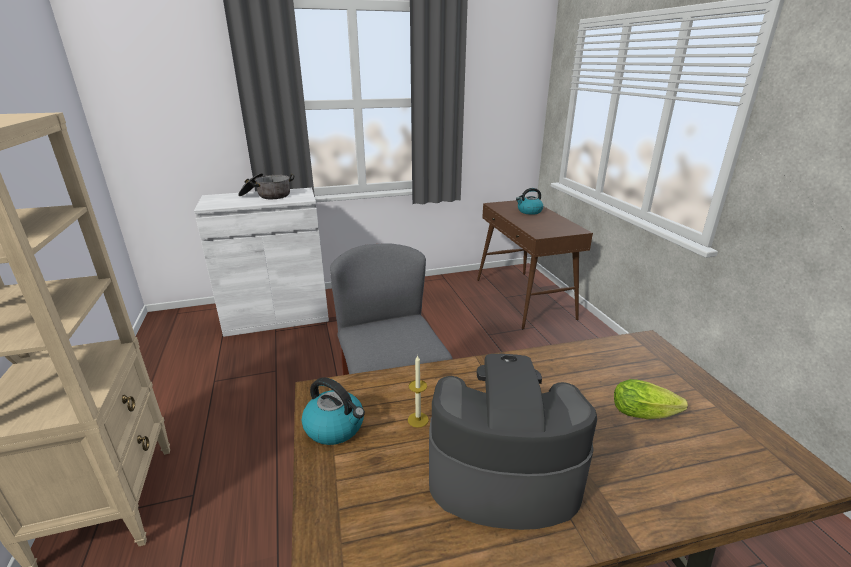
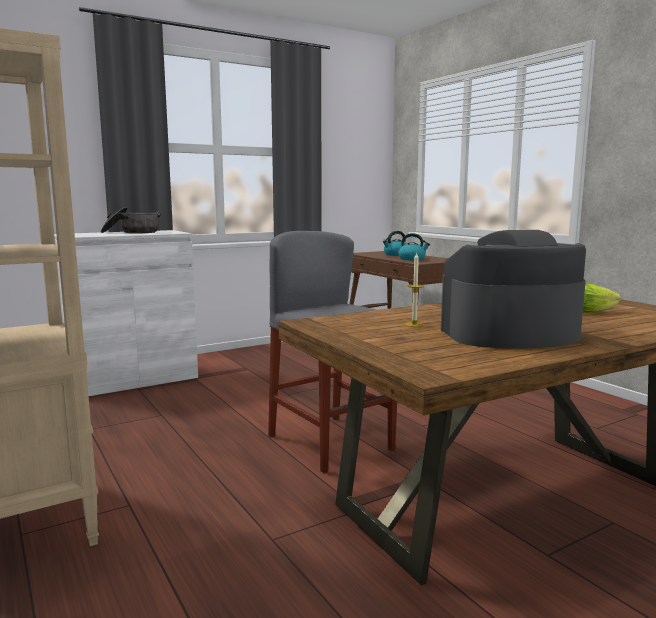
camera: 15 degrees left, 15 degrees down
kettle [302,377,365,445] -> kettle moved to [398,233,430,260]

